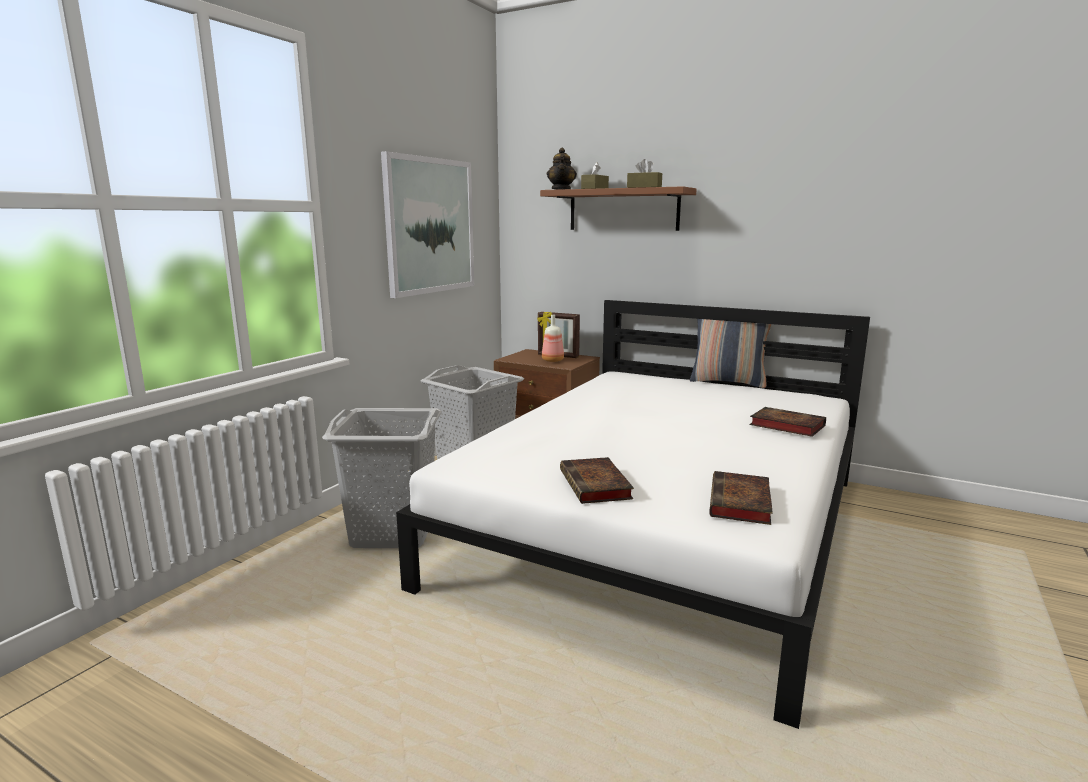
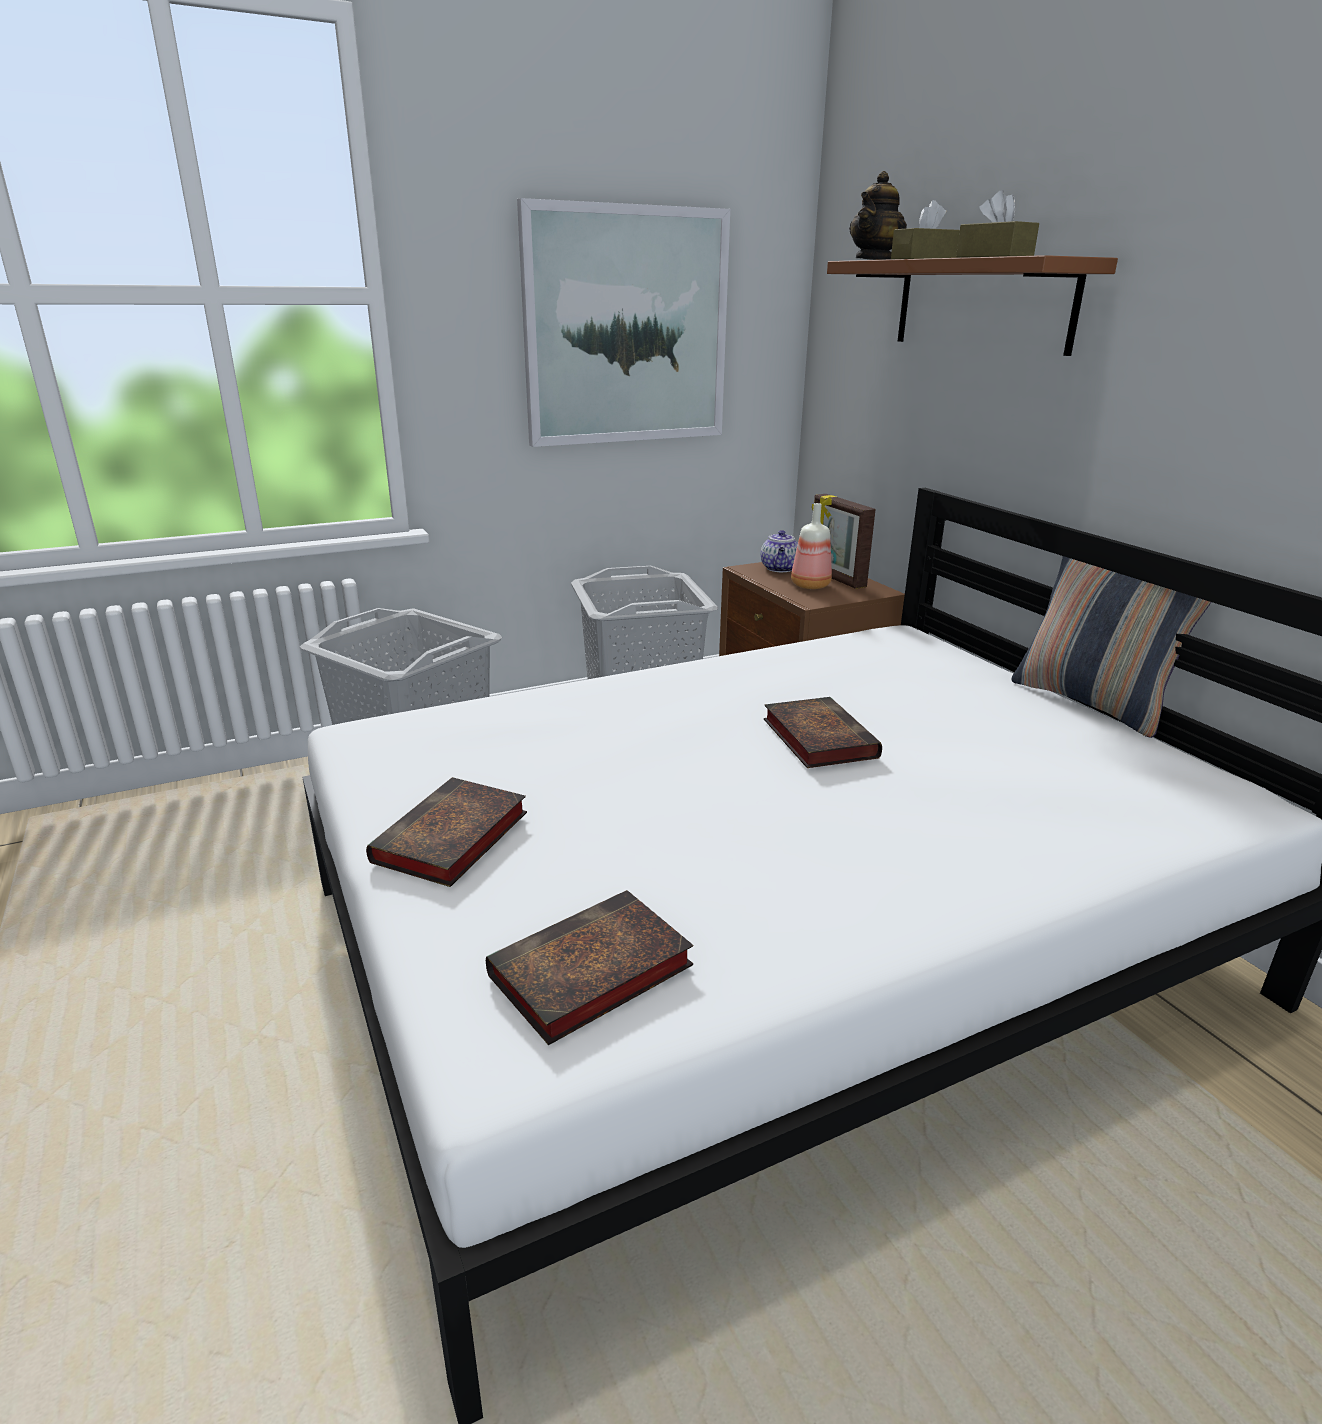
camera: 35 degrees right, 10 degrees up
book [750,407,826,437] -> book moved to [764,697,882,768]
none -> teapot [761,530,798,572]

